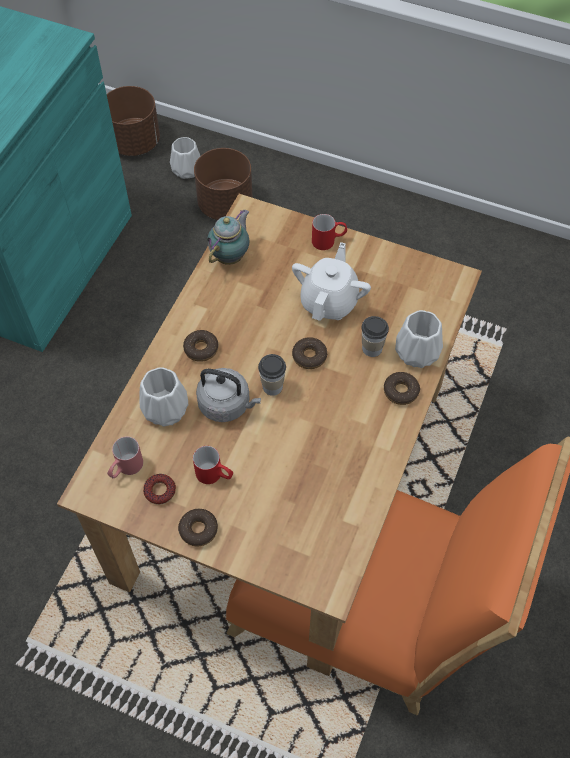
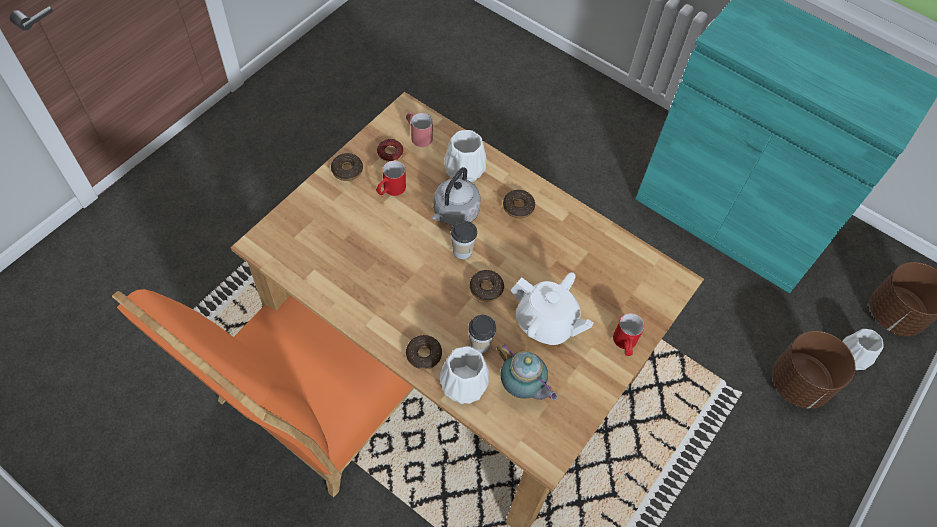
camera: 100 degrees right, 0 degrees up
teapot [207,210,250,265] -> teapot moved to [497,344,558,400]

